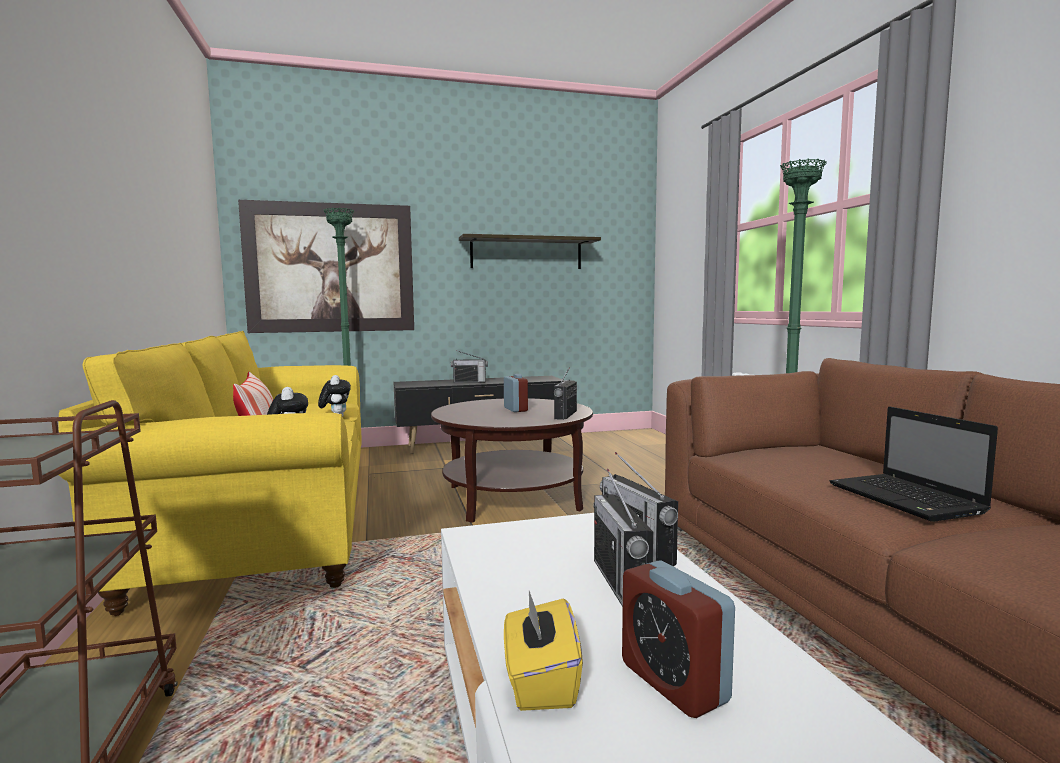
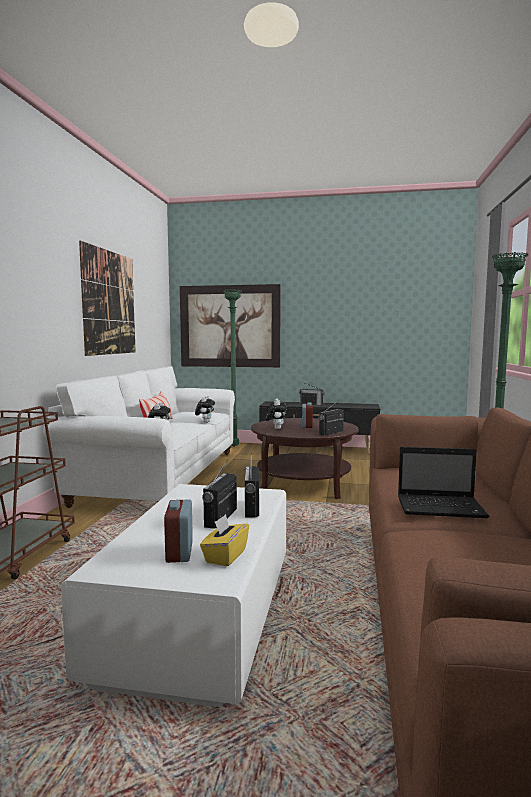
camera: 25 degrees right, 0 degrees up
yellow sofa [58,331,362,616] -> white sofa [44,366,235,508]
shelf [459,234,601,269] -> none
yellow tissue box [504,591,583,711] -> yellow tissue box moved to [200,514,249,566]
laptop [829,407,998,522] -> laptop turned 90 degrees counterclockwise [398,447,489,518]
none -> picture [79,240,136,356]
none -> plush toy [265,399,287,429]

